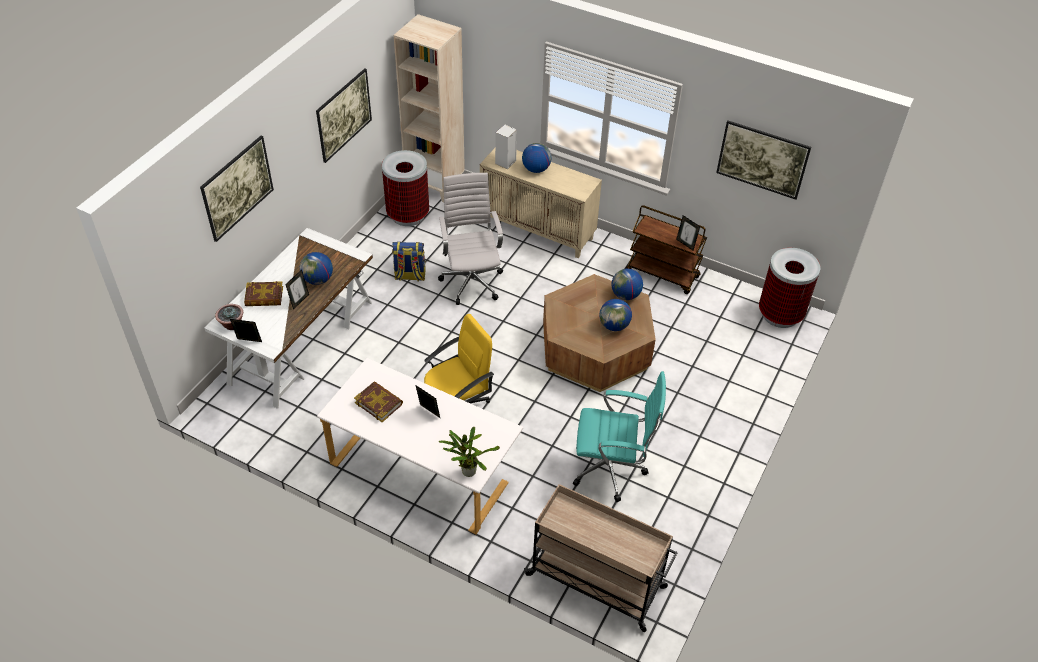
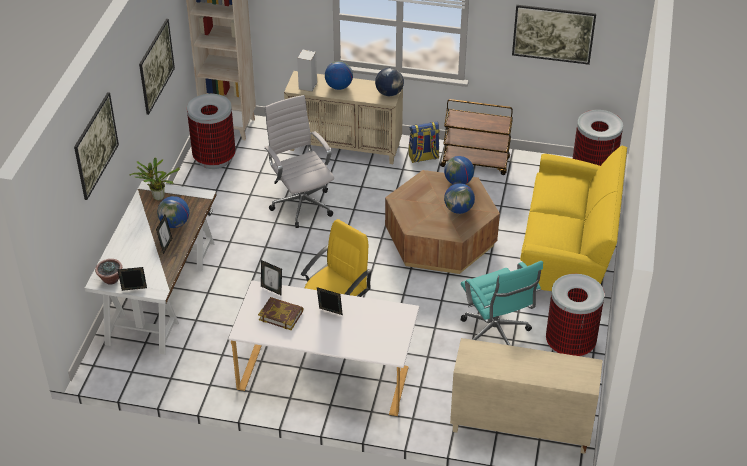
camera: 15 degrees left, 5 degrees down
book [244,281,283,306] -> none
backpack [392,242,425,281] -> backpack moved to [409,122,440,163]
potted plant [439,426,500,477] -> potted plant moved to [130,157,180,200]
beige cart [524,484,678,632] -> beige cabinet [450,338,603,454]
turquoise office chair [573,371,666,502] -> turquoise office chair turned 75 degrees clockwise [461,261,543,346]
picture frame [676,215,700,251] -> picture frame moved to [261,260,282,295]
none -> globe [375,68,404,96]
none -> yellow sofa [520,146,627,291]
none -> trash can [546,274,604,357]

